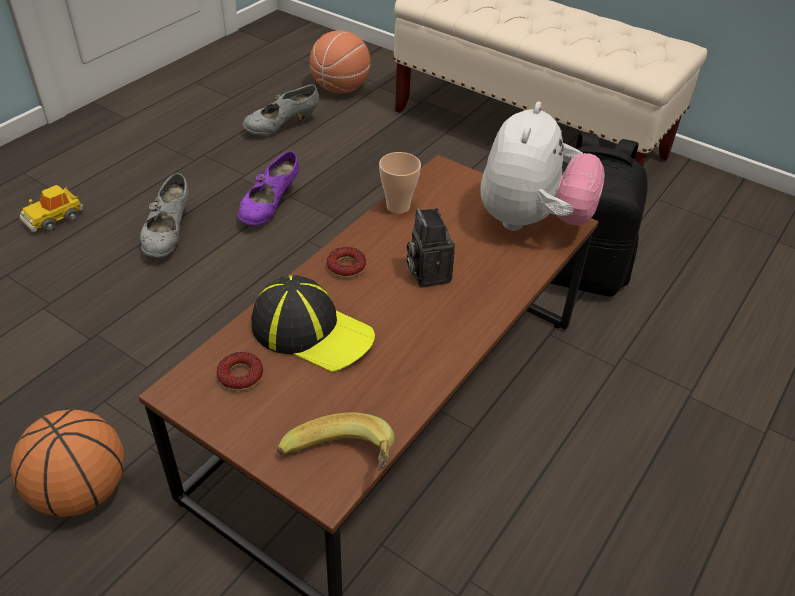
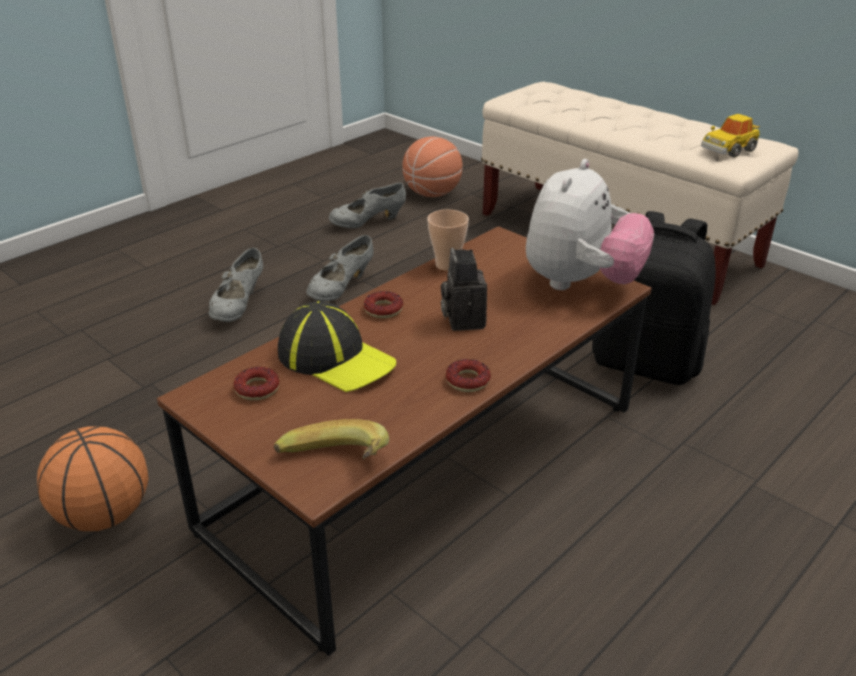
camera: 10 degrees right, 10 degrees down
toy car [20,185,83,232] -> toy car moved to [701,114,760,158]
purple shoe [237,151,299,226] -> grey shoe [306,235,374,302]
none -> donut [446,359,491,392]

